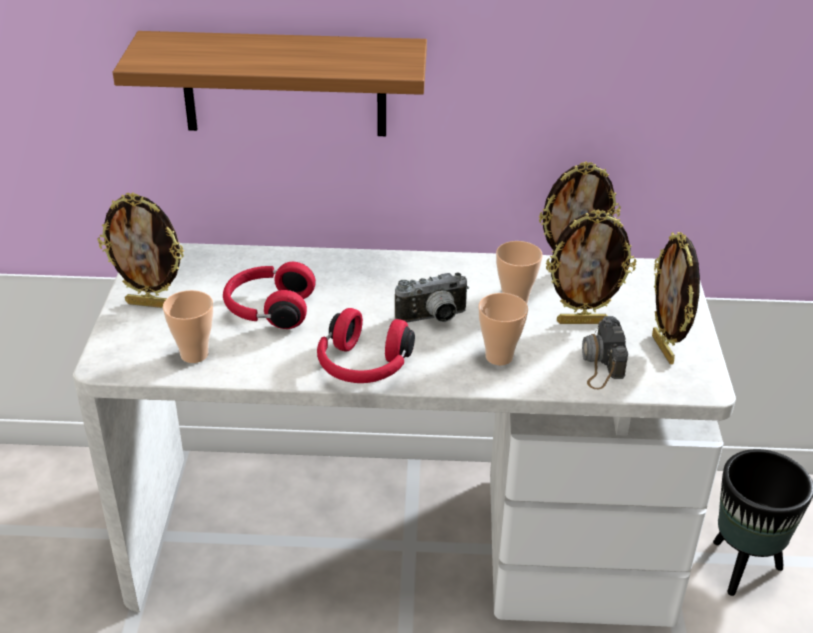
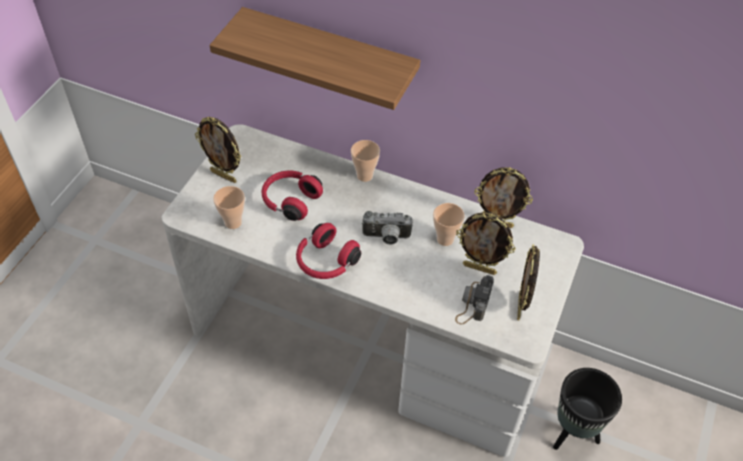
camera: 20 degrees right, 15 degrees up
cup [478,293,528,365] -> cup moved to [351,140,380,182]

